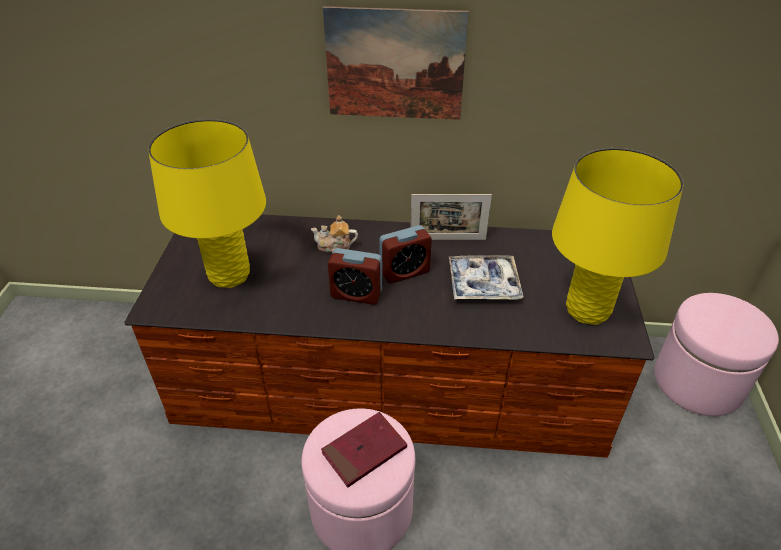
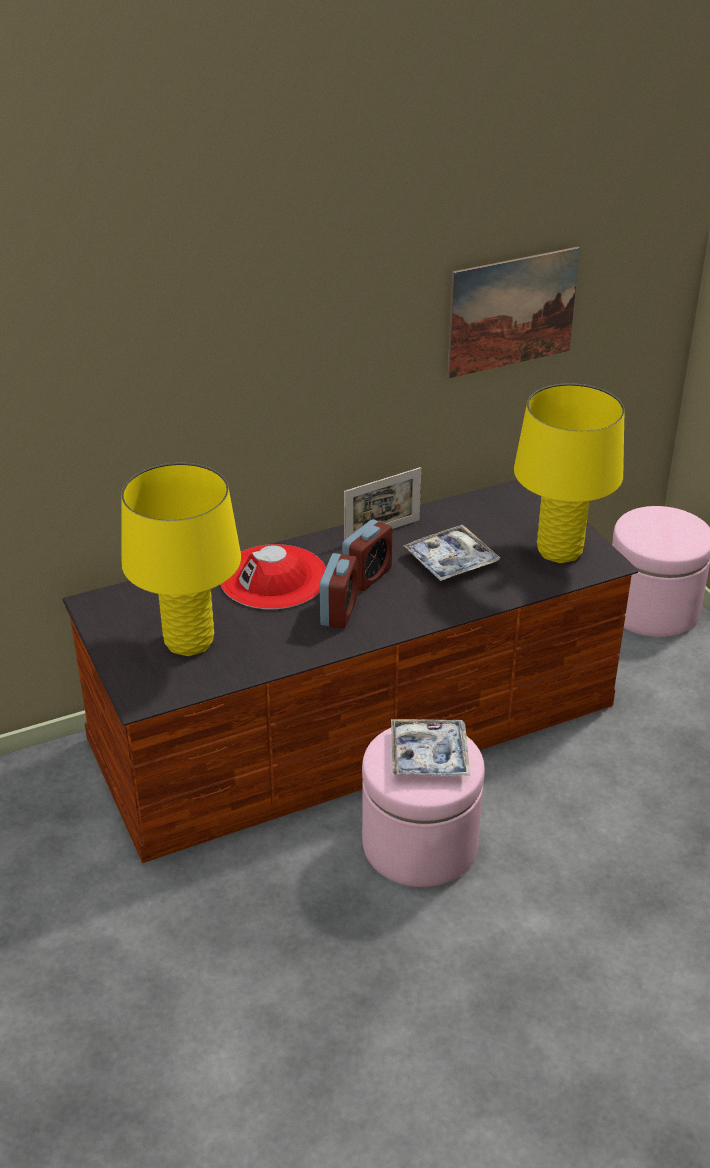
camera: 30 degrees left, 5 degrees down
teapot [311,215,358,253] -> red hat [220,544,326,609]
red book [321,412,407,487] -> tray [391,719,470,776]
picture [323,6,469,120] -> picture moved to [448,247,580,378]
alarm clock [328,248,382,305] -> alarm clock turned 60 degrees counterclockwise [320,553,357,628]

